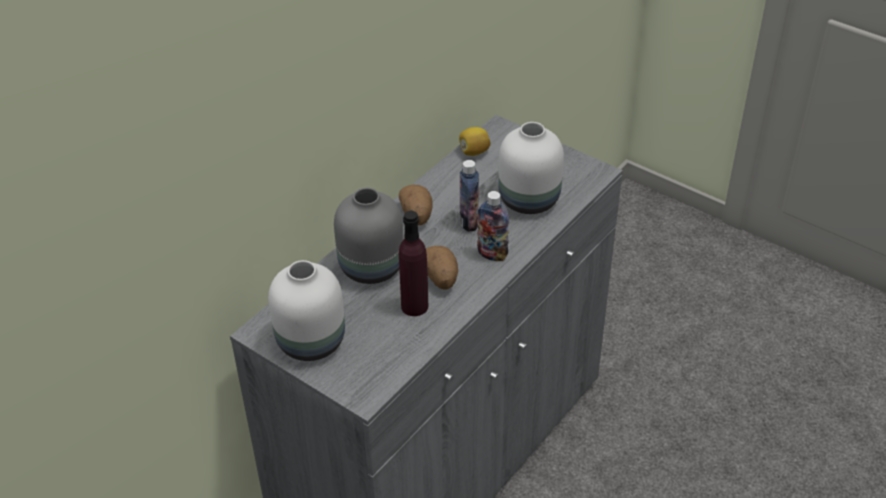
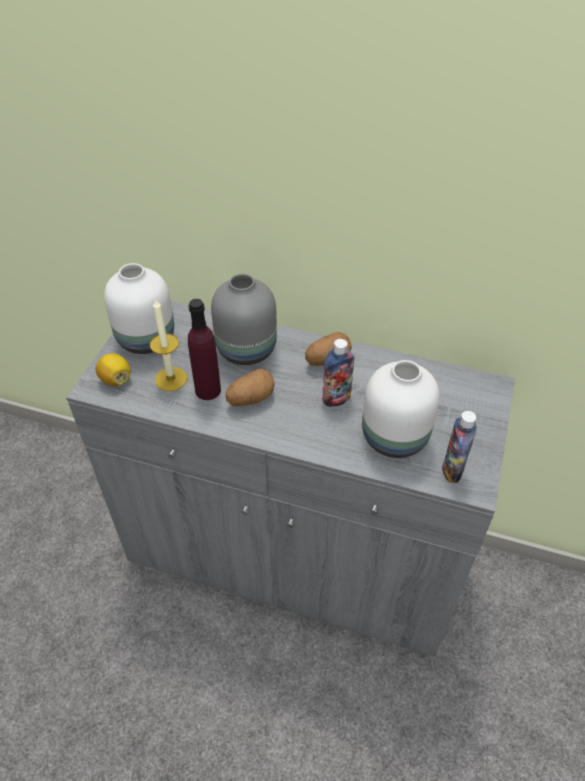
camera: 70 degrees right, 5 degrees up
lemon [459,127,491,156] -> lemon moved to [96,353,130,386]
bottle [477,191,509,261] -> bottle moved to [442,411,477,483]
none -> candle [150,298,188,391]

